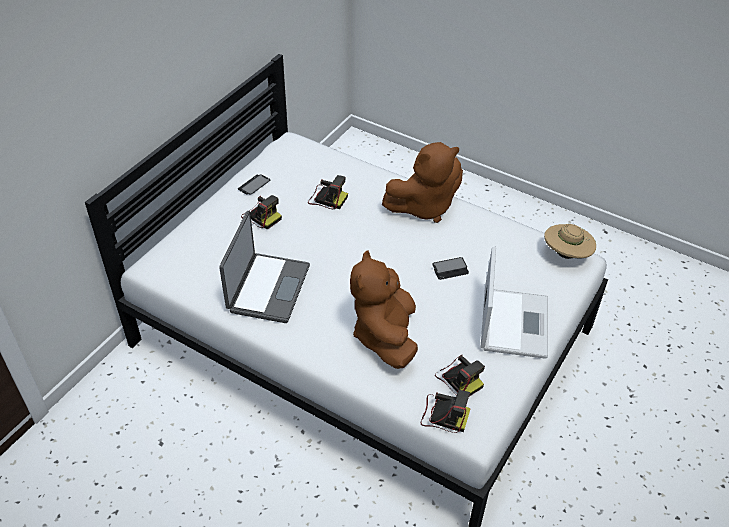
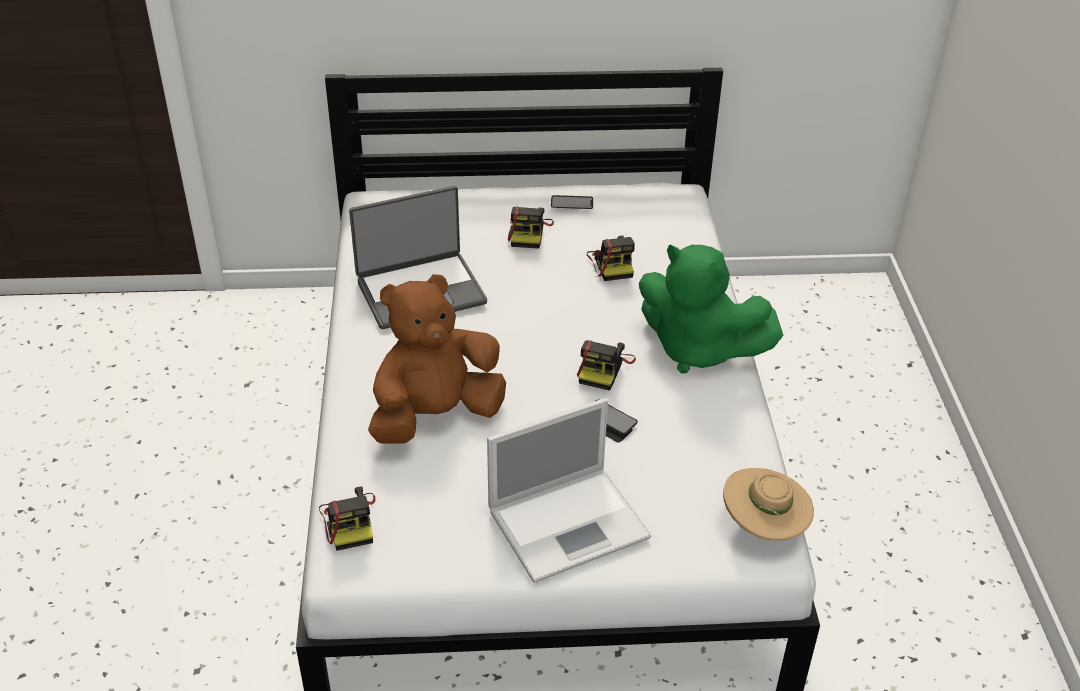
camera: 55 degrees right, 5 degrees down
brown plush toy [382,142,463,223] -> green plush toy [639,245,783,374]
camera [435,355,485,396] -> camera moved to [577,340,636,391]

